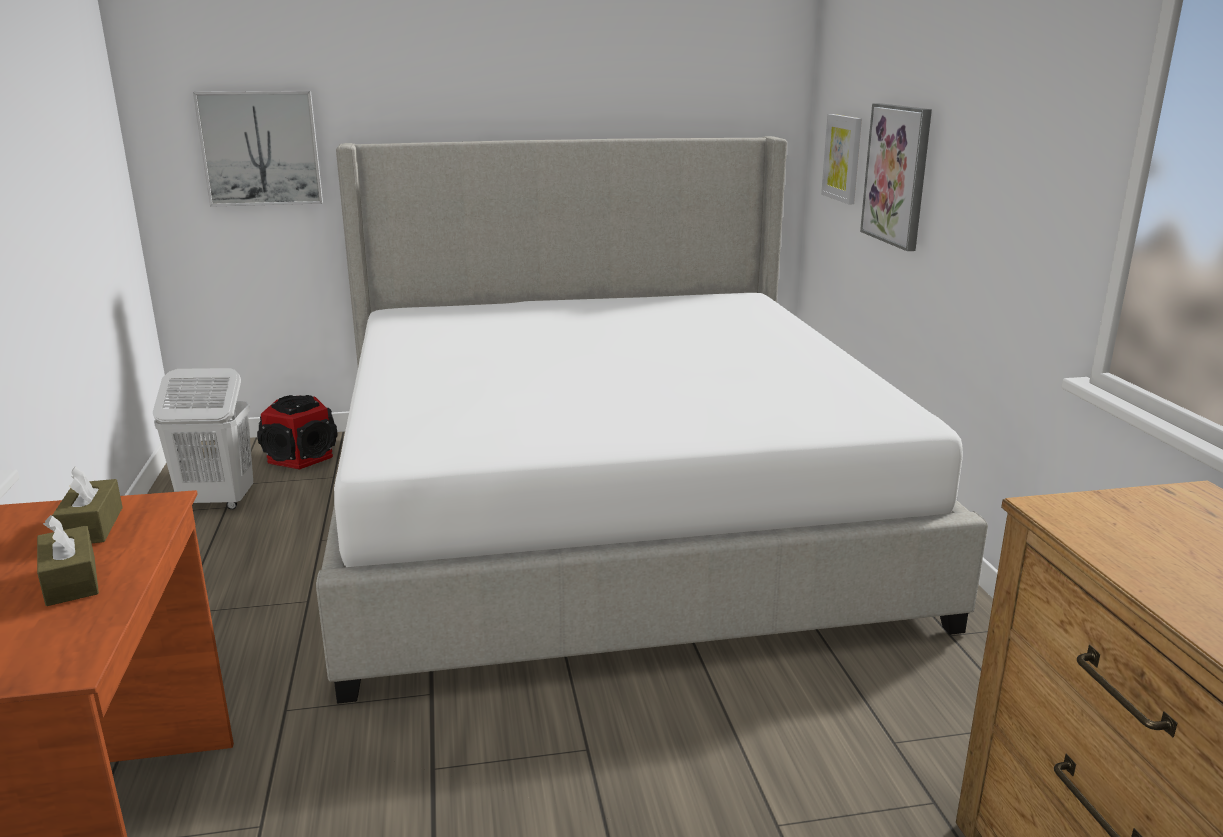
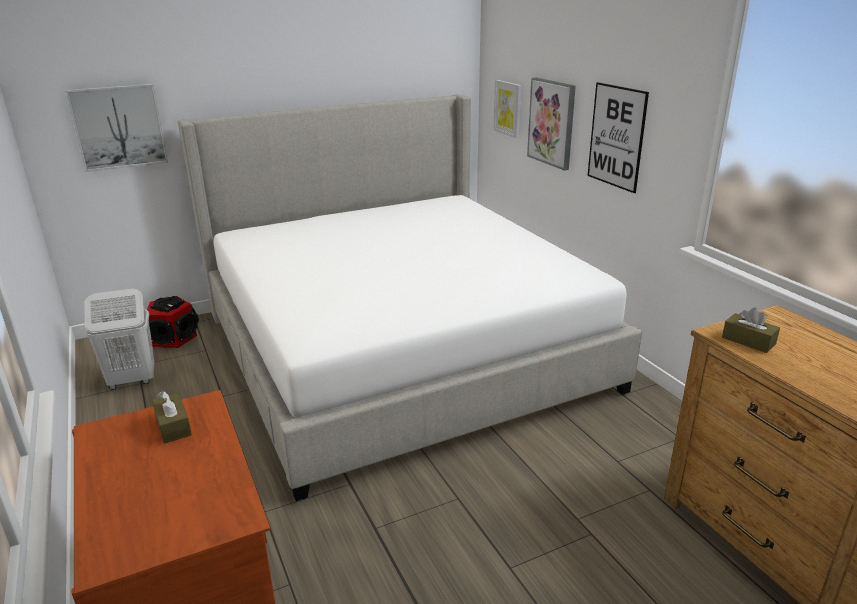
camera: 15 degrees left, 5 degrees up
brown tissue box [37,515,99,606] -> brown tissue box moved to [722,307,780,353]
none -> picture [588,82,649,193]

